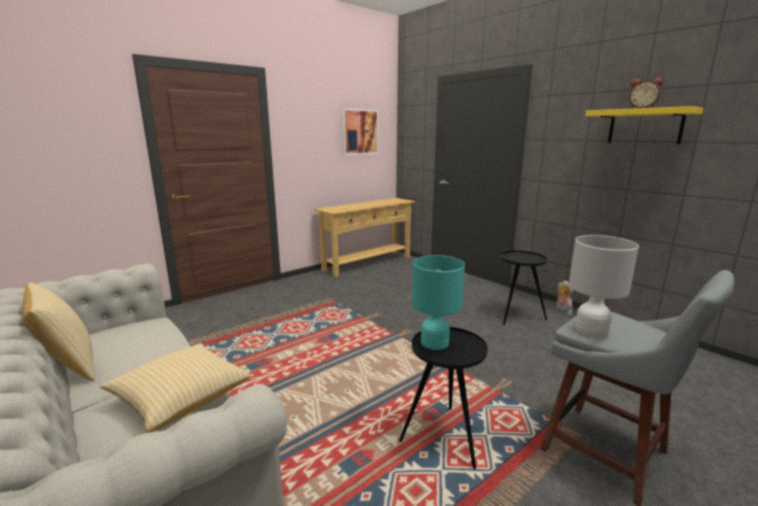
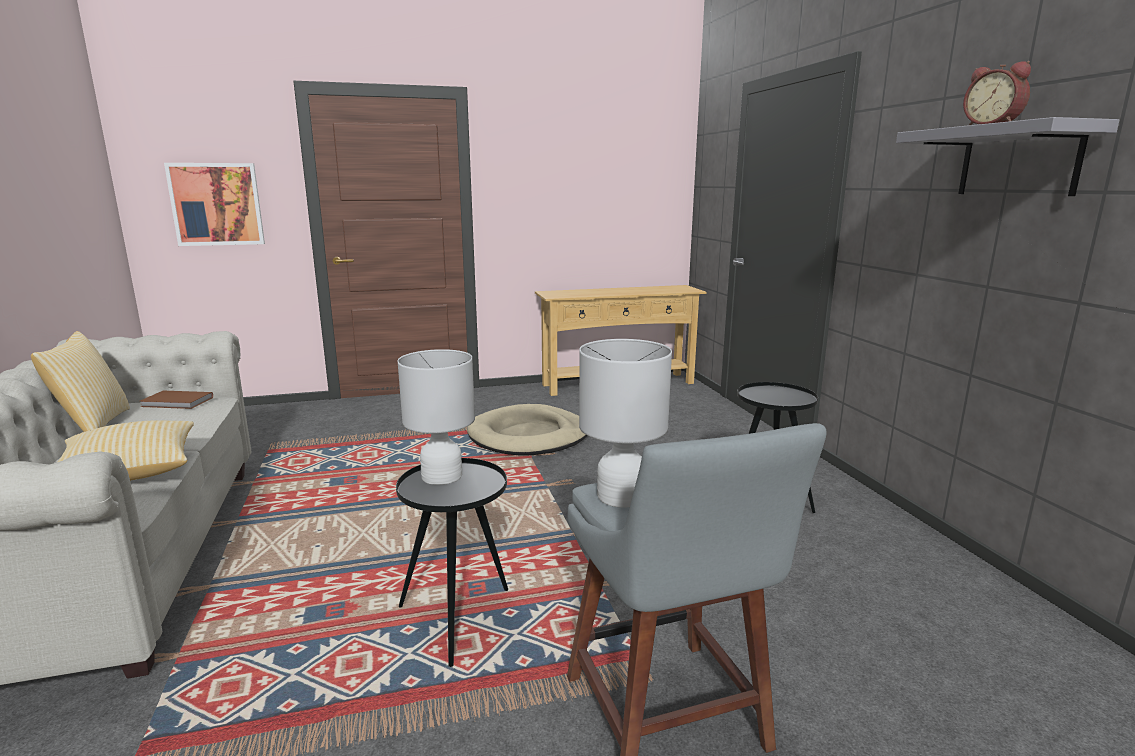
camera: 25 degrees right, 0 degrees up
picture [341,108,379,156] -> picture moved to [164,163,265,246]
turquoise table lamp [412,255,465,350] -> grey table lamp [397,349,475,485]
plush toy [556,280,573,315] -> none
yellow shelf [585,106,704,144] -> grey shelf [896,117,1119,196]
none -> brown book [140,391,213,409]
none -> beige dog bed [467,404,587,456]

